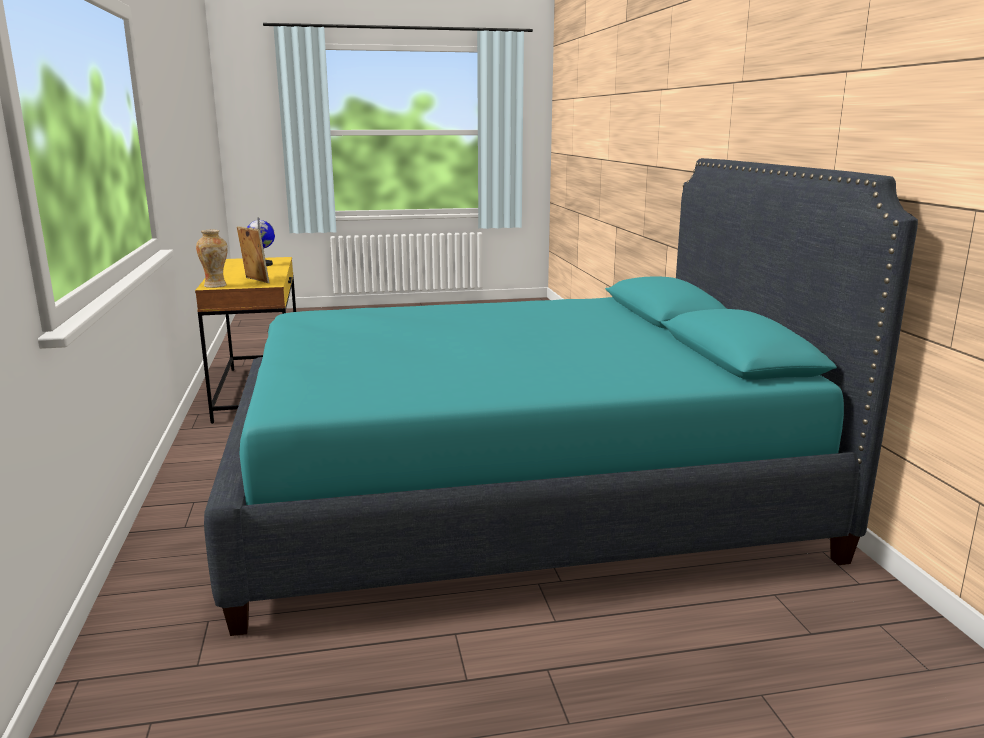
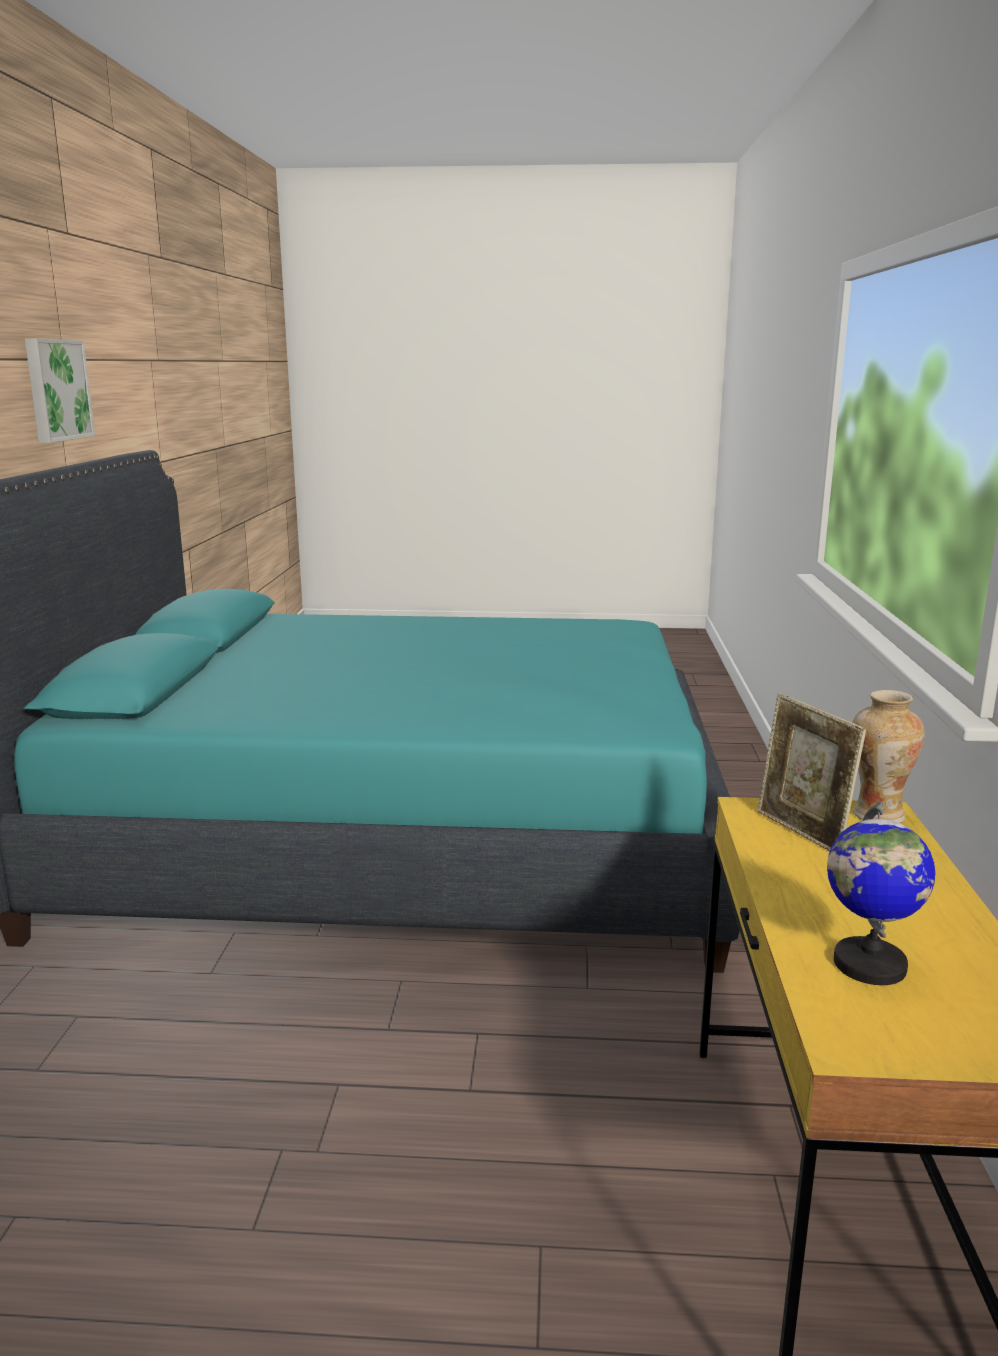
camera: 165 degrees left, 0 degrees up
none -> picture [25,338,95,443]

